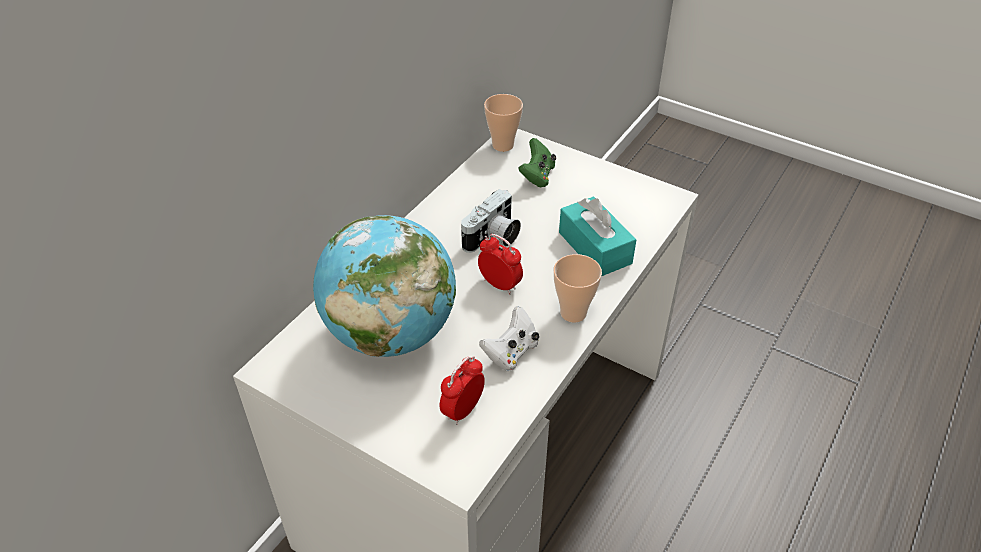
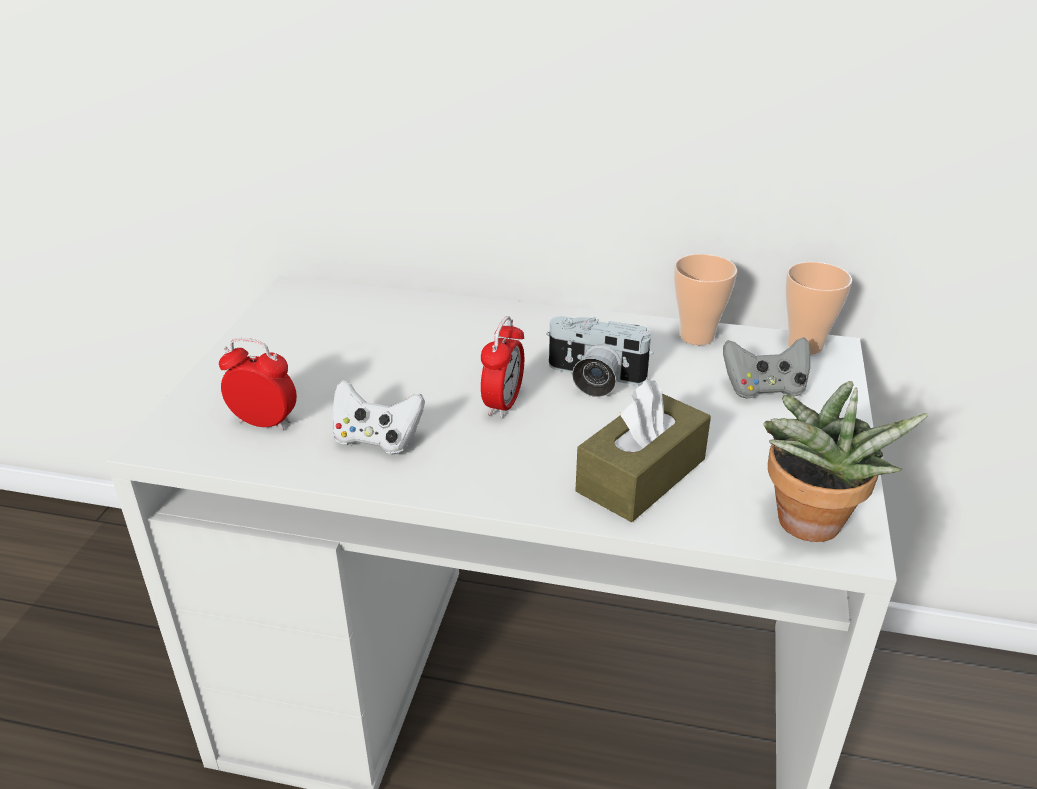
camera: 70 degrees right, 10 degrees down
globe [313,215,456,357] -> none
green game controller [518,138,556,187] -> grey game controller [723,337,810,399]
cup [554,254,602,323] -> cup moved to [674,254,737,345]
turquoise tissue box [559,196,637,276] -> brown tissue box [576,379,711,522]
none -> potted plant [763,381,929,542]

